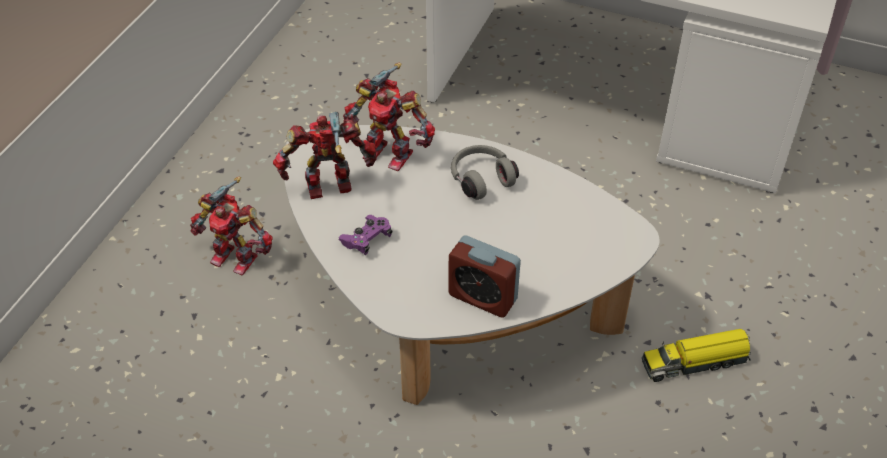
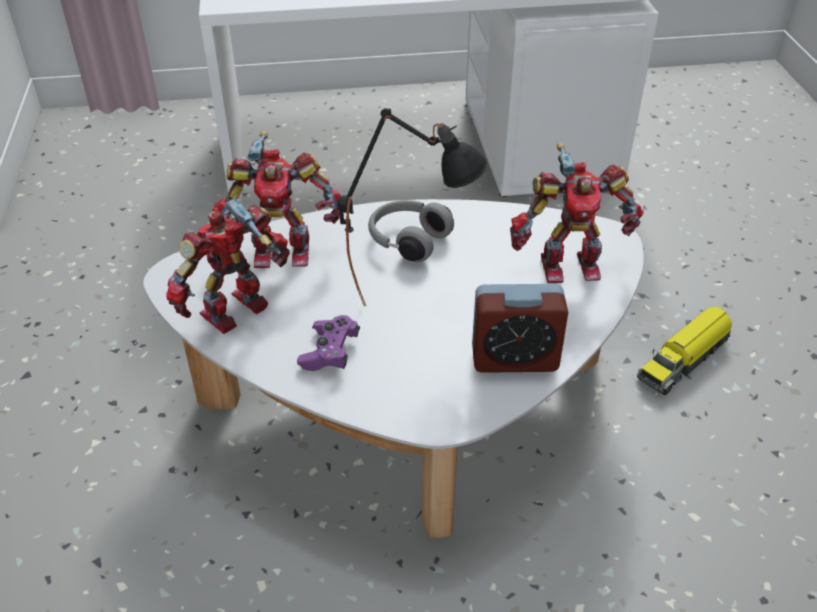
camera: 30 degrees left, 5 degrees down
toy robot [190,176,272,275] -> toy robot moved to [510,143,644,283]
none -> black table lamp [337,108,488,306]

